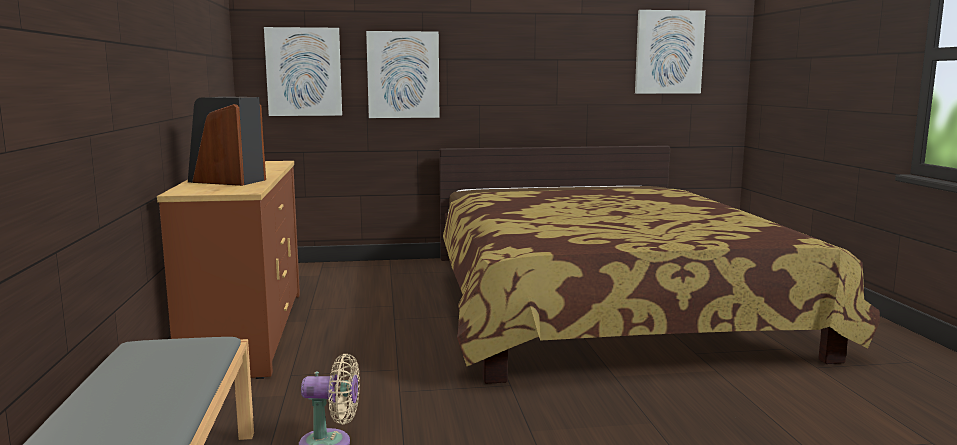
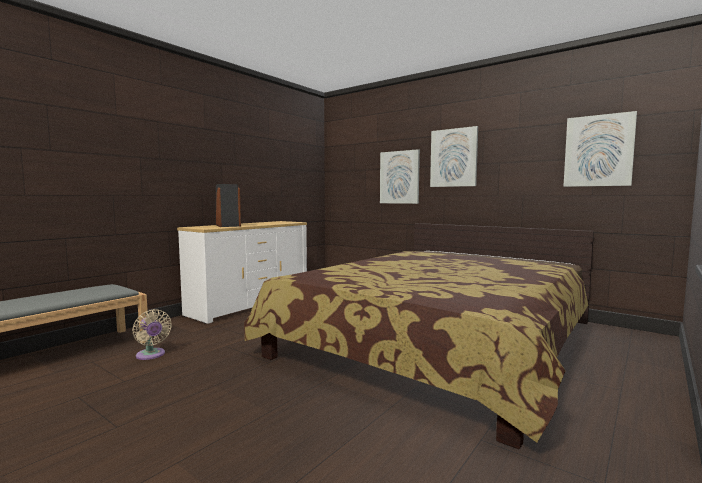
camera: 45 degrees right, 5 degrees down
brown dresser [157,161,300,379] -> white dresser [177,221,307,324]
picture [264,27,342,116] -> picture moved to [430,126,478,187]

